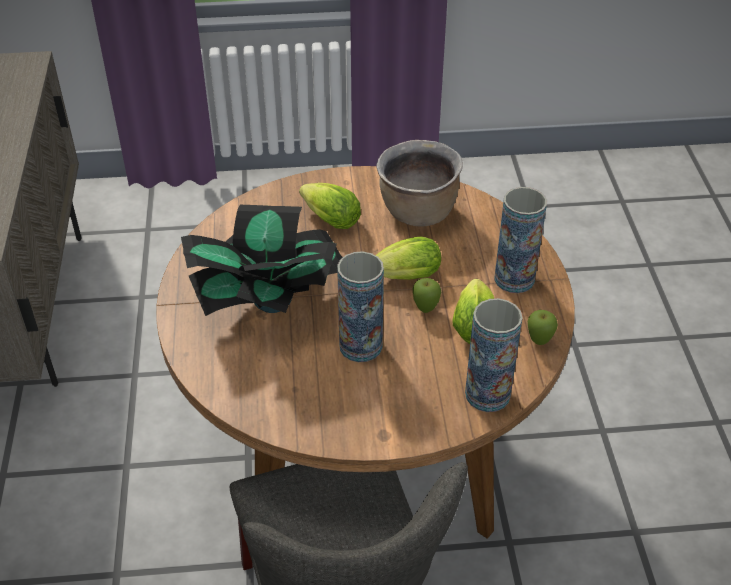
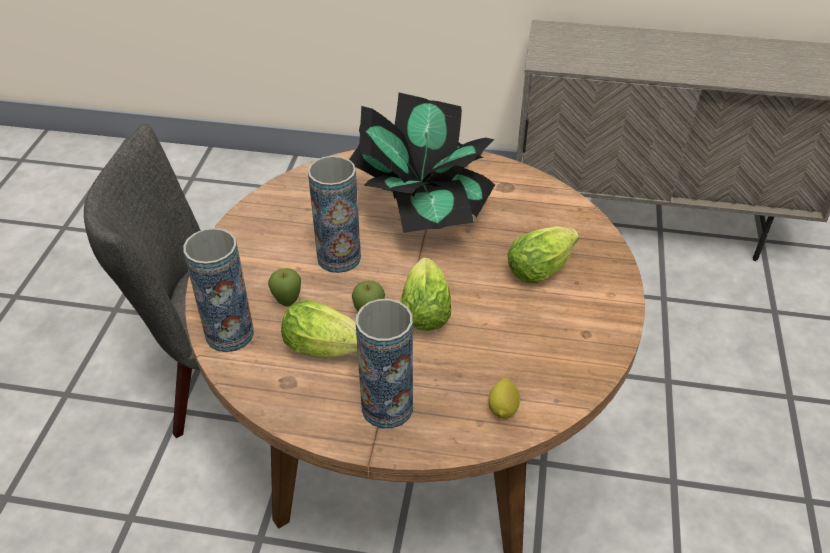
camera: 105 degrees right, 0 degrees up
brown cooking pot [376,140,463,226] -> none
apple [528,310,558,345] -> apple moved to [268,268,301,307]
none -> lemon [488,378,520,418]

